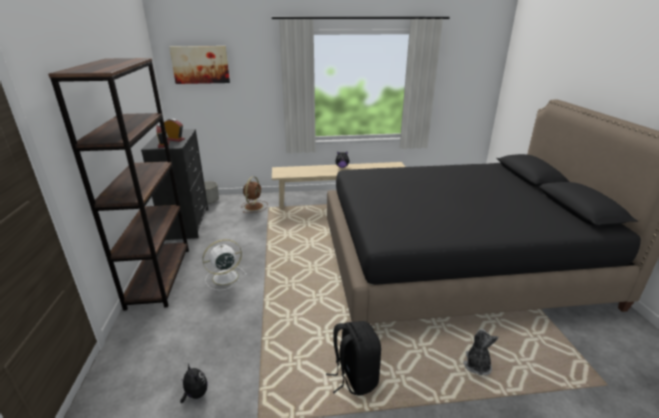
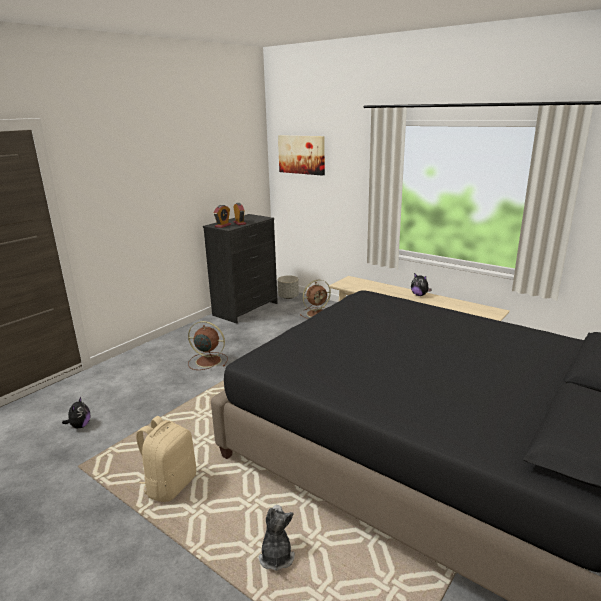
camera: 45 degrees right, 5 degrees down
brown bookcase [48,58,189,311] -> none
white fan [202,239,247,290] -> brown fan [188,321,228,370]
black backpack [326,321,381,396] -> beige backpack [136,416,196,502]
plush toy [463,329,498,375] -> plush toy turned 60 degrees counterclockwise [259,505,295,571]

